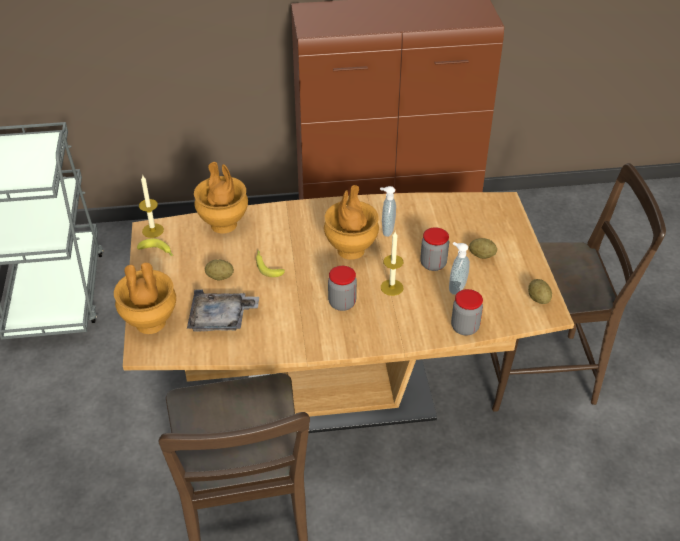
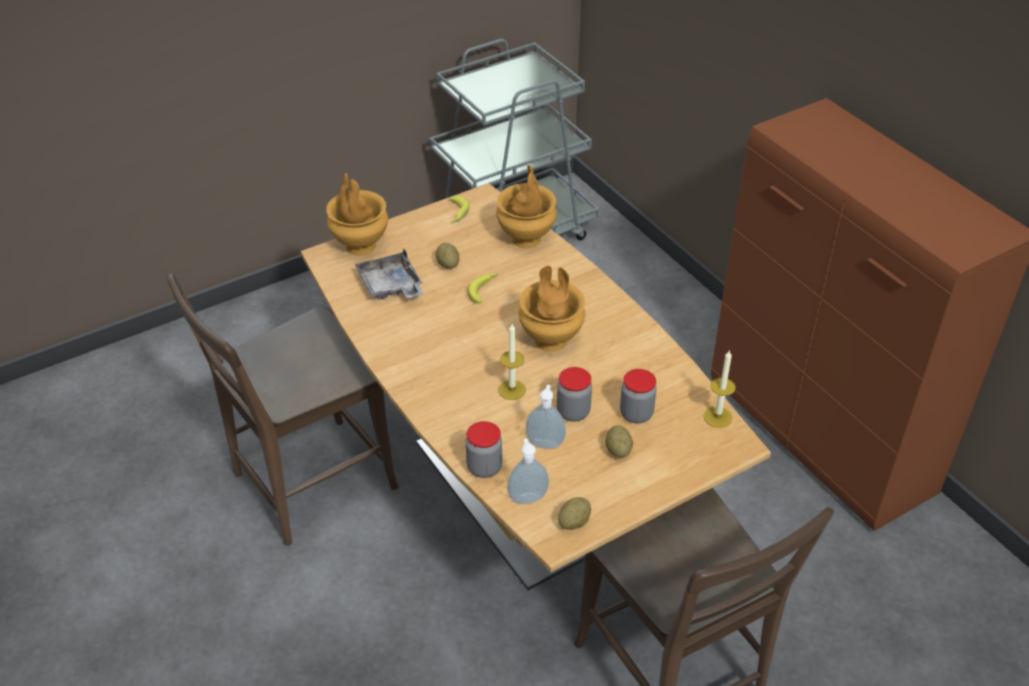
camera: 65 degrees right, 0 degrees up
candle [139,175,164,238] -> candle moved to [704,350,736,428]
jar [328,266,357,311] -> jar moved to [620,369,657,423]
soap dispenser [380,186,396,237] -> soap dispenser moved to [507,438,549,504]

